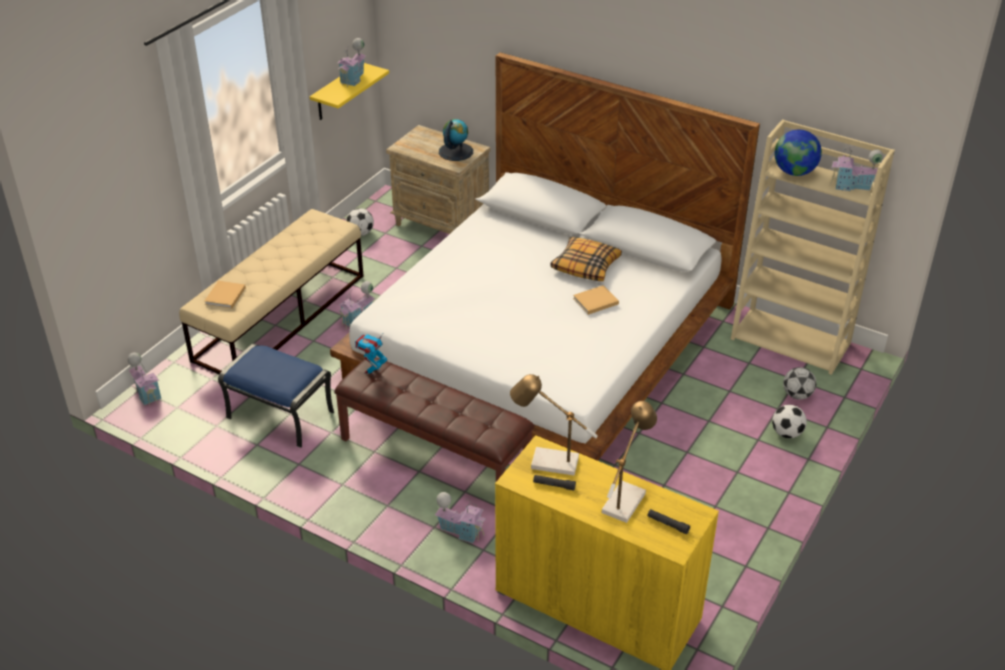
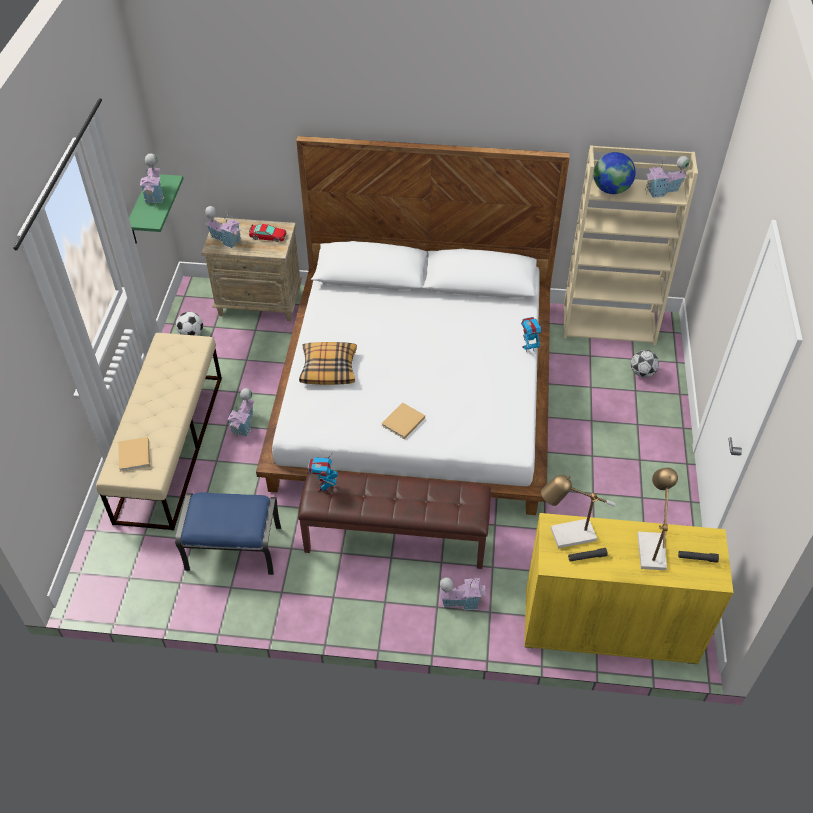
camera: 25 degrees left, 10 degrees up
toy house [128,352,162,406] -> toy house moved to [205,206,242,248]
yellow shelf [310,63,389,120] -> green shelf [129,174,184,244]
globe [439,119,473,161] -> toy car [249,224,286,242]
pillow [551,237,622,281] -> pillow moved to [299,342,357,385]
beige book [573,285,619,315] -> beige book moved to [381,402,425,439]
football [772,405,807,438] -> none
none -> toy robot [521,317,544,352]

